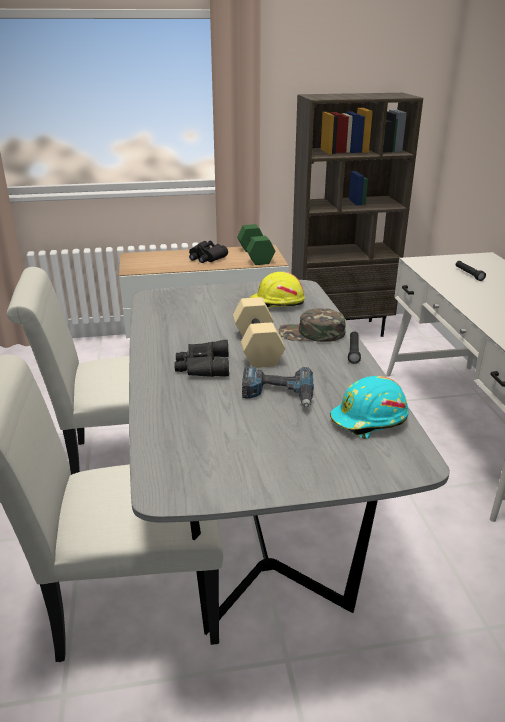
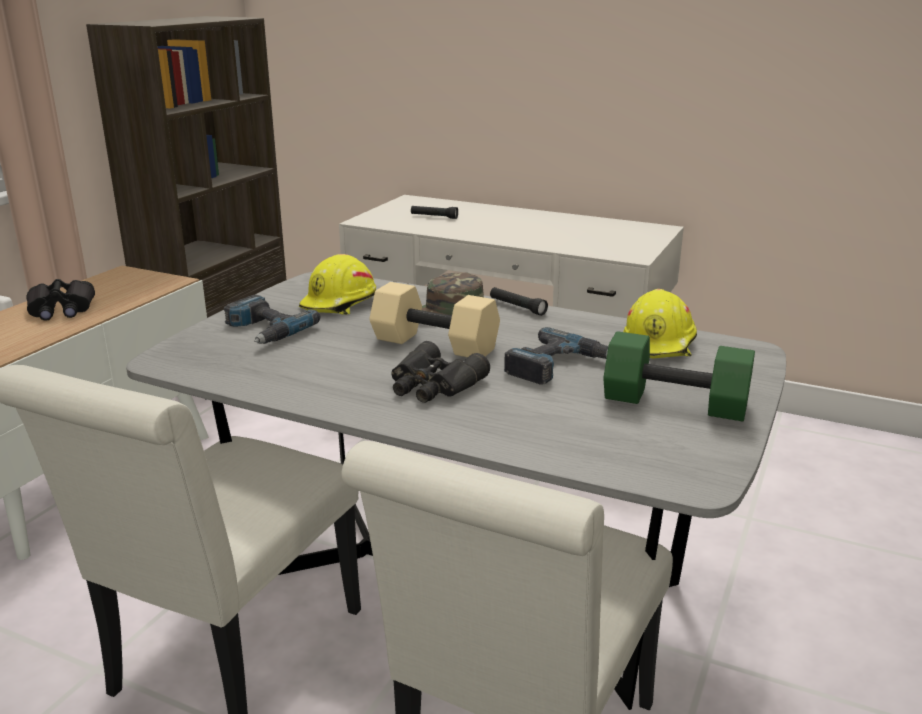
camera: 55 degrees left, 5 degrees down
green dumbbell [237,224,275,265] -> green dumbbell moved to [603,331,755,421]
turquoise hard hat [330,376,409,439] -> yellow hard hat [623,289,697,359]
none -> power drill [223,295,320,344]

